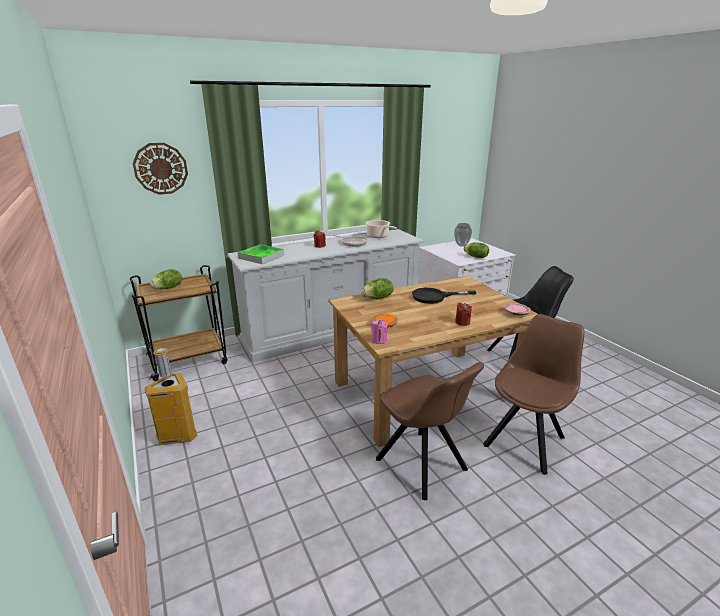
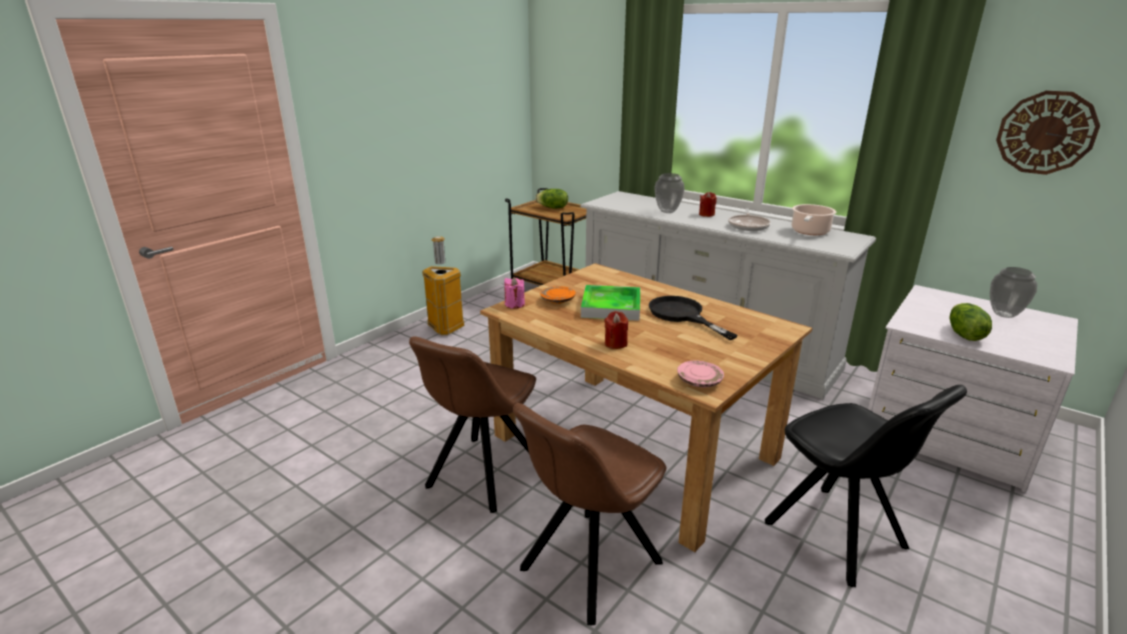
camera: 65 degrees right, 0 degrees up
wall clock [133,143,188,195] -> wall clock moved to [996,91,1100,175]
tray [238,244,284,264] -> tray moved to [581,285,640,321]
lettuce [361,278,394,299] -> none
brown chair [483,314,584,475] -> brown chair turned 120 degrees clockwise [513,403,666,626]
none -> vase [654,173,685,213]

